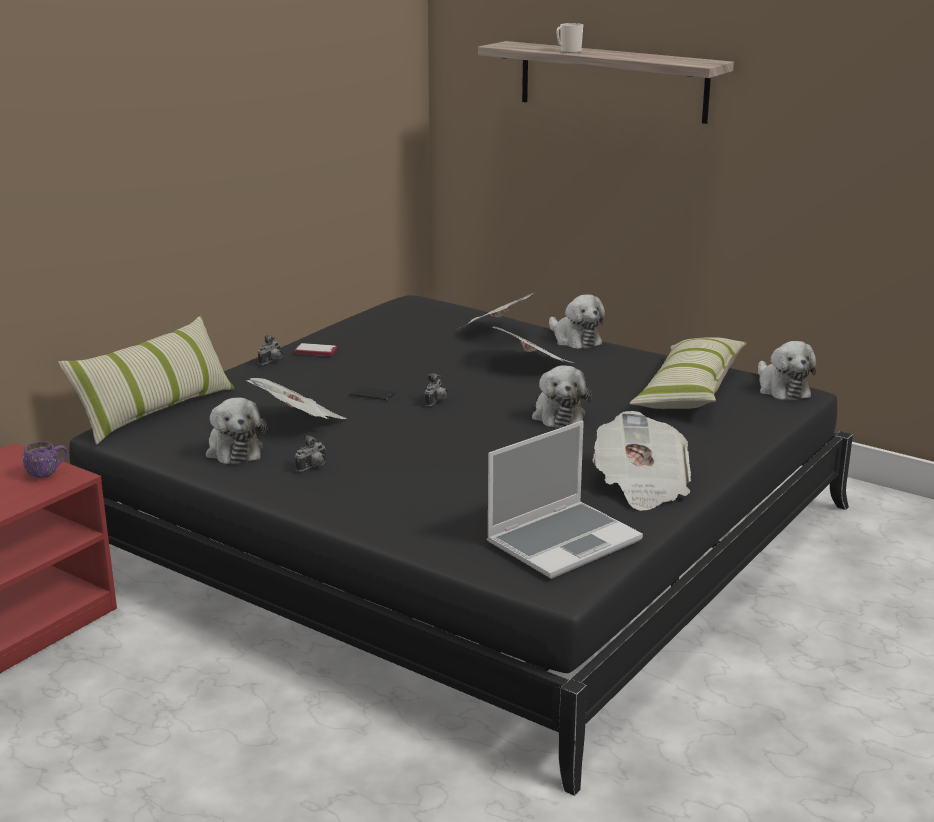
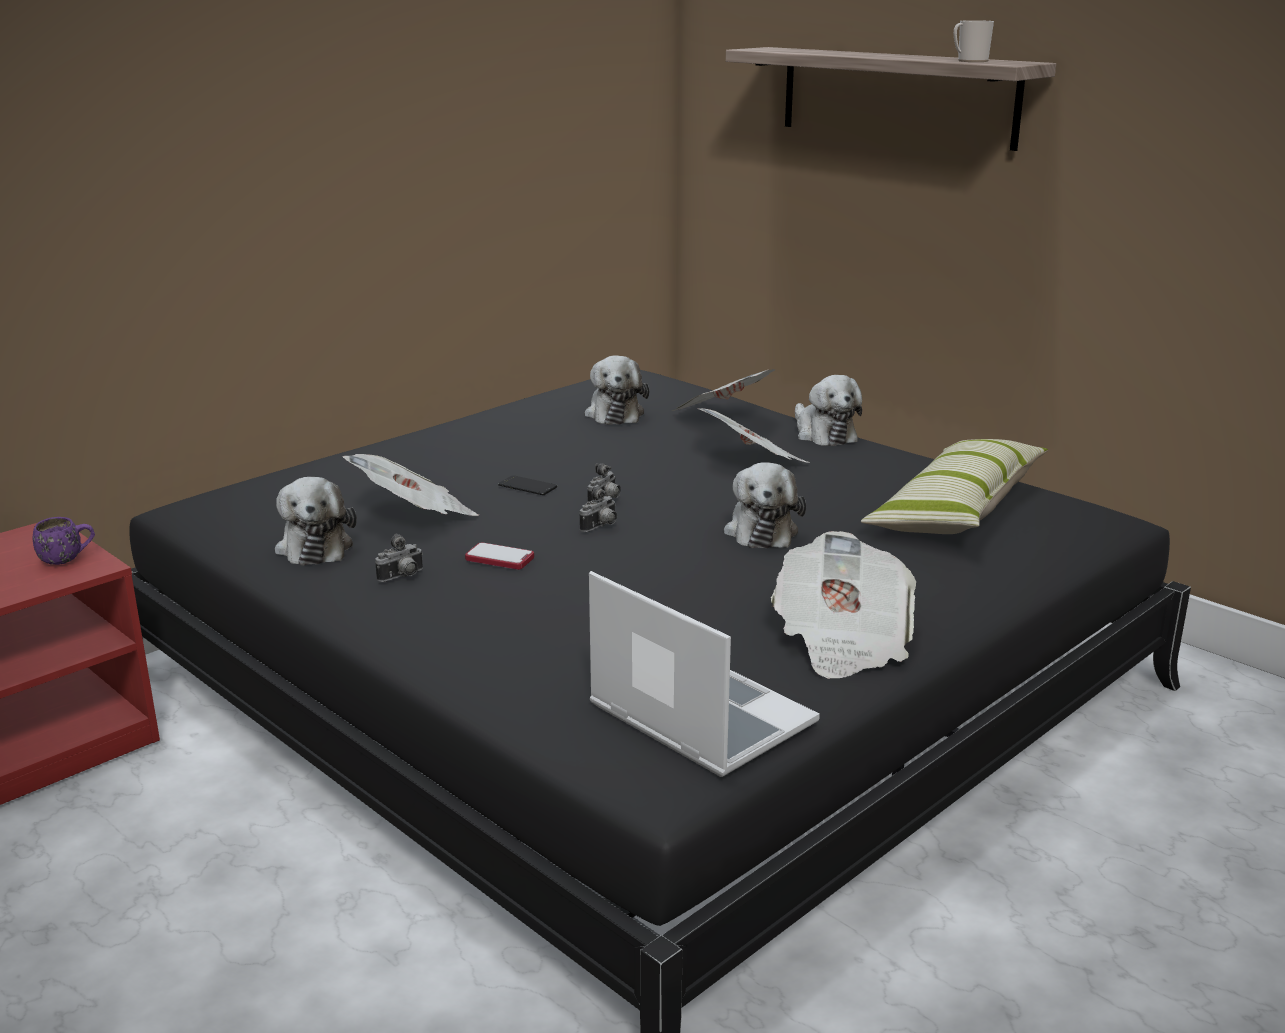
camera: 10 degrees right, 0 degrees up
pillow [58,315,235,445] -> none
camera [258,335,283,365] -> camera moved to [579,487,617,532]
phone [295,343,337,356] -> phone moved to [465,543,534,570]
laptop [487,421,643,579] -> laptop turned 105 degrees counterclockwise [589,571,820,777]
mug [556,23,583,53] -> mug moved to [954,20,994,62]
plush toy [758,341,816,401] -> plush toy moved to [585,355,649,425]

